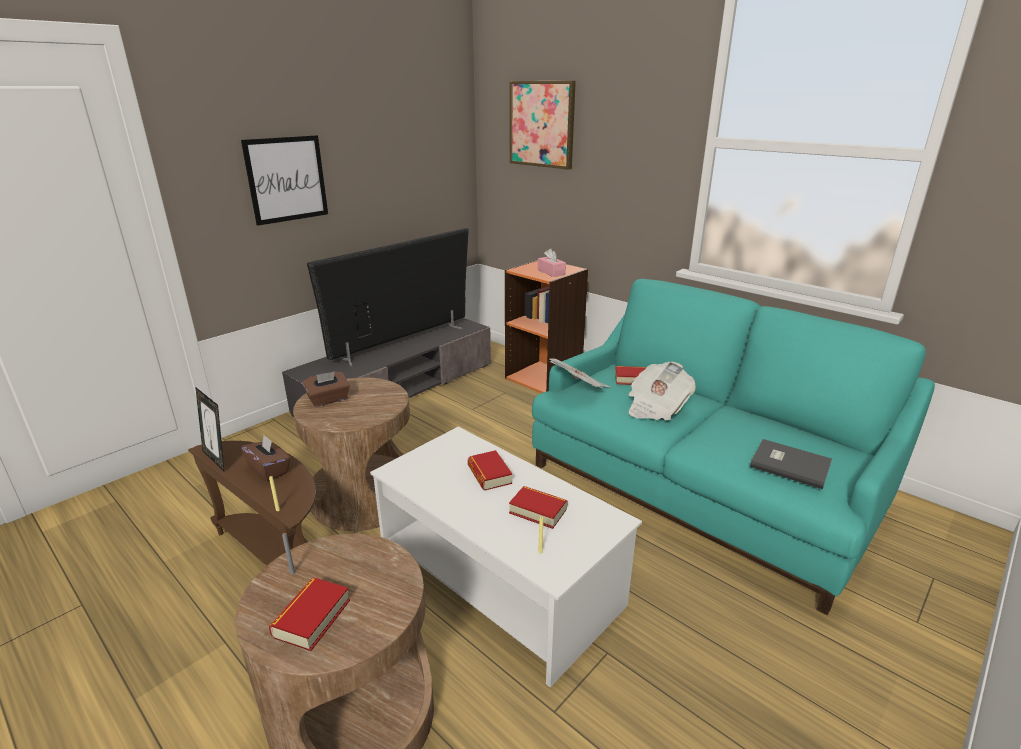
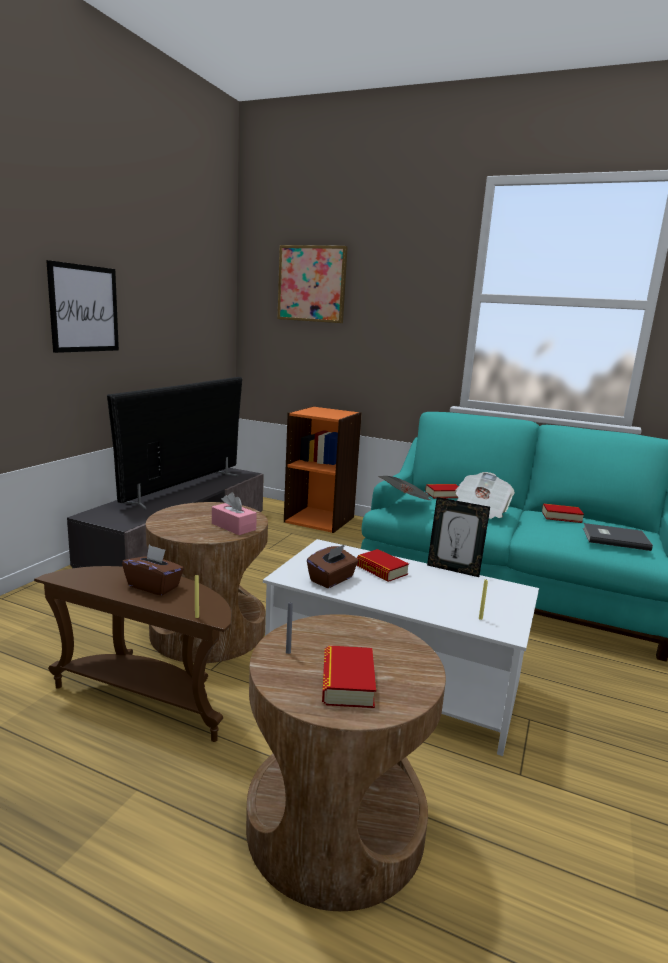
camera: 20 degrees left, 10 degrees down
picture frame [195,387,224,471] -> picture frame moved to [427,497,490,577]
brown tissue box [302,372,350,407] -> brown tissue box moved to [307,545,359,588]
book [509,486,568,529] -> book moved to [542,504,584,523]
pink tissue box [538,248,566,277] -> pink tissue box moved to [212,492,257,535]

